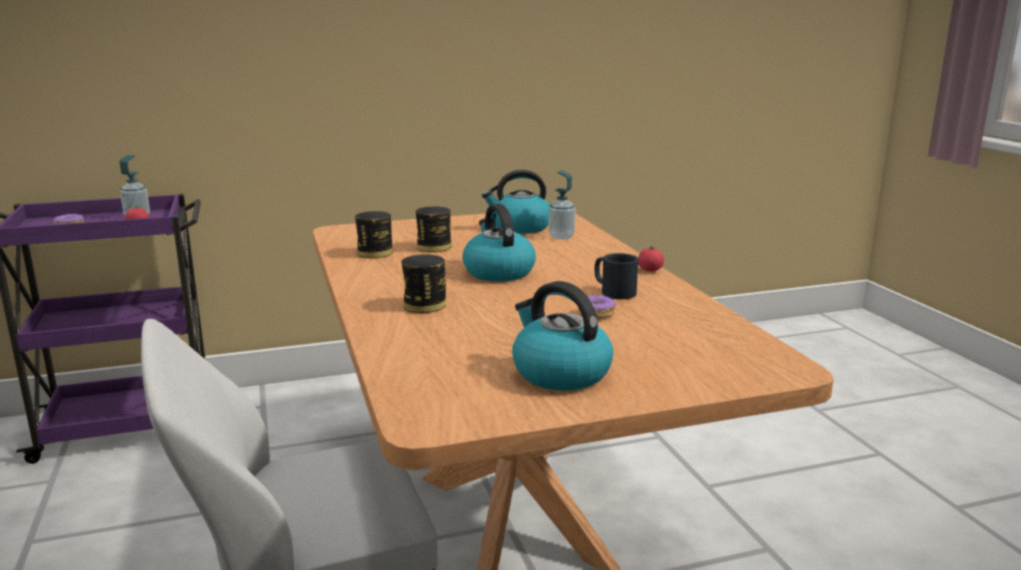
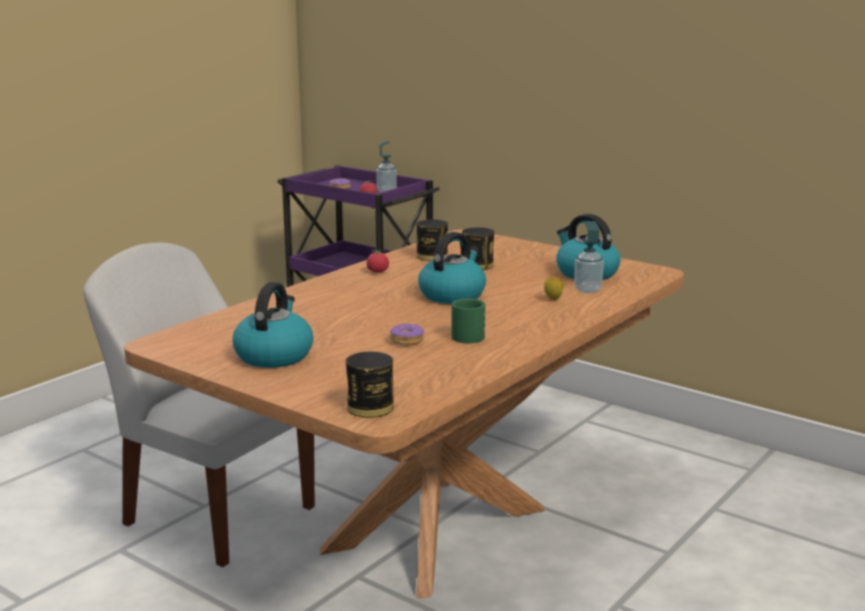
camera: 55 degrees right, 0 degrees up
can [401,255,446,313] -> can moved to [346,352,394,418]
black mug [594,253,638,299] -> green mug [451,298,485,343]
tomato [638,244,664,271] -> tomato moved to [367,250,389,273]
none -> lemon [544,276,563,300]

